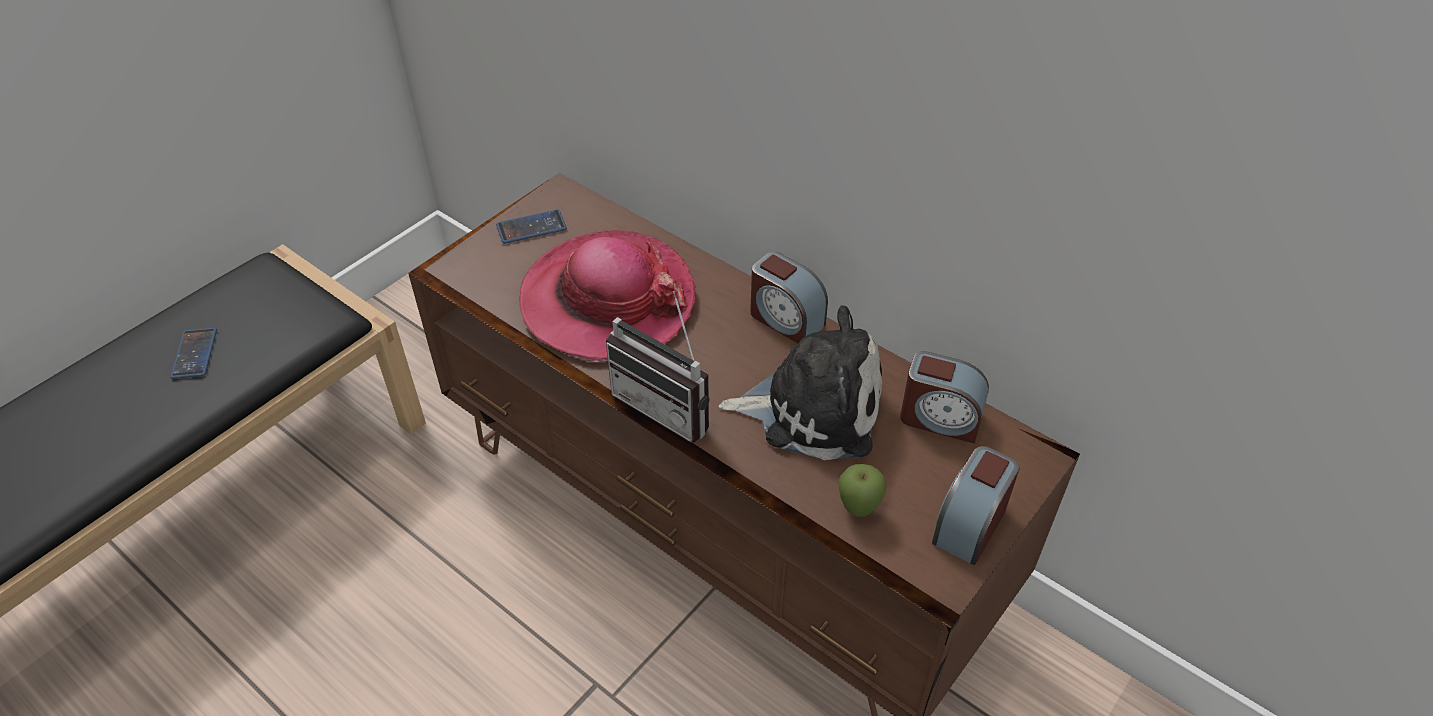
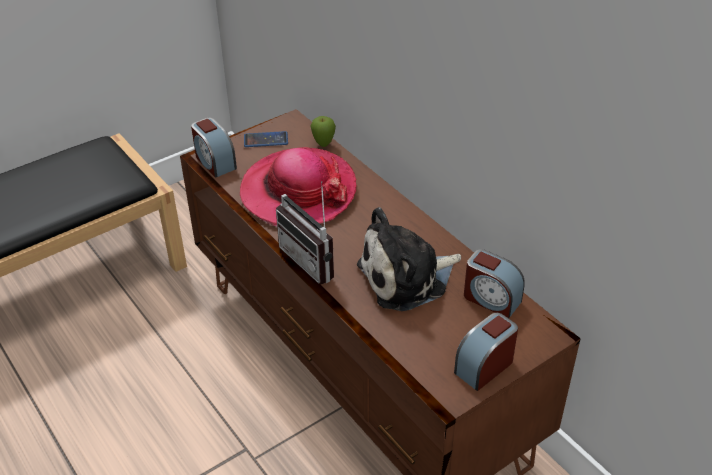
camera: 15 degrees right, 5 degrees down
phone [170,328,217,379] -> none
plush toy [719,305,882,460] -> plush toy turned 135 degrees clockwise [357,207,461,311]
alarm clock [750,252,828,344] -> alarm clock moved to [191,118,237,178]
apple [838,464,887,517] -> apple moved to [310,116,336,147]

